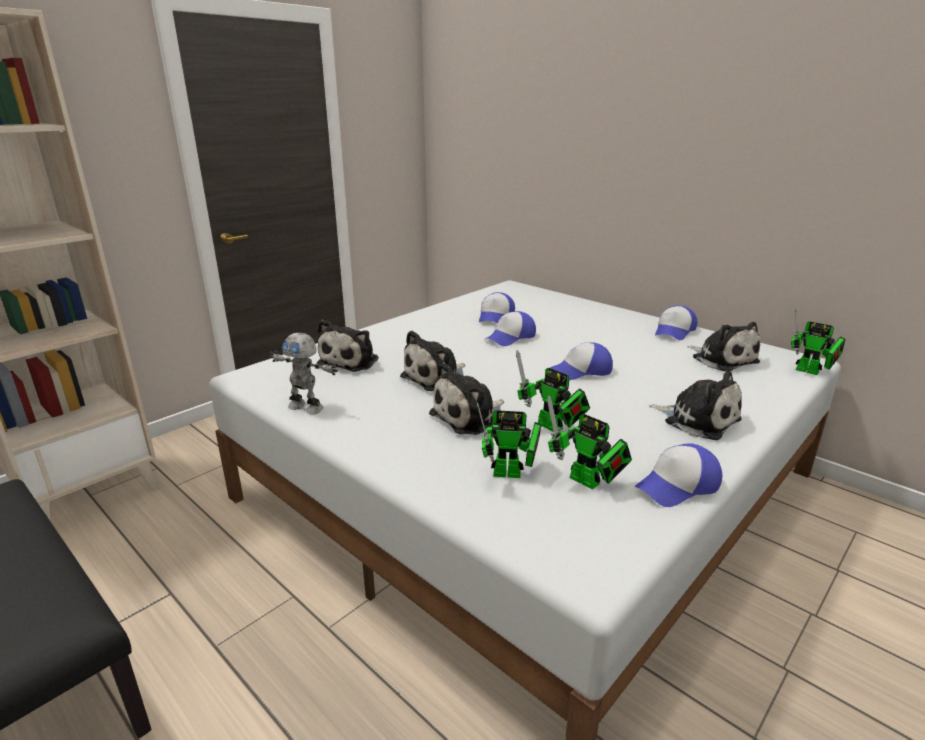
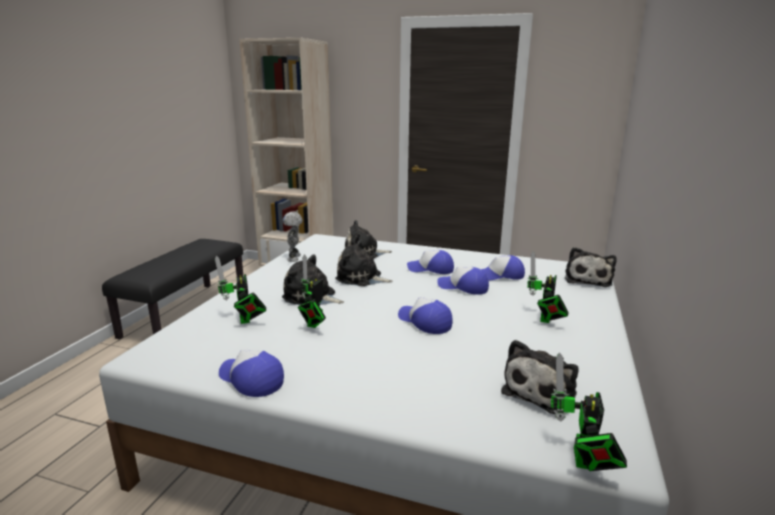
camera: 65 degrees right, 5 degrees down
toy robot [547,395,632,489] -> toy robot moved to [527,252,569,323]
plush toy [649,371,742,440] -> plush toy moved to [565,247,617,287]
cap [655,305,697,340] -> cap moved to [407,250,454,274]

